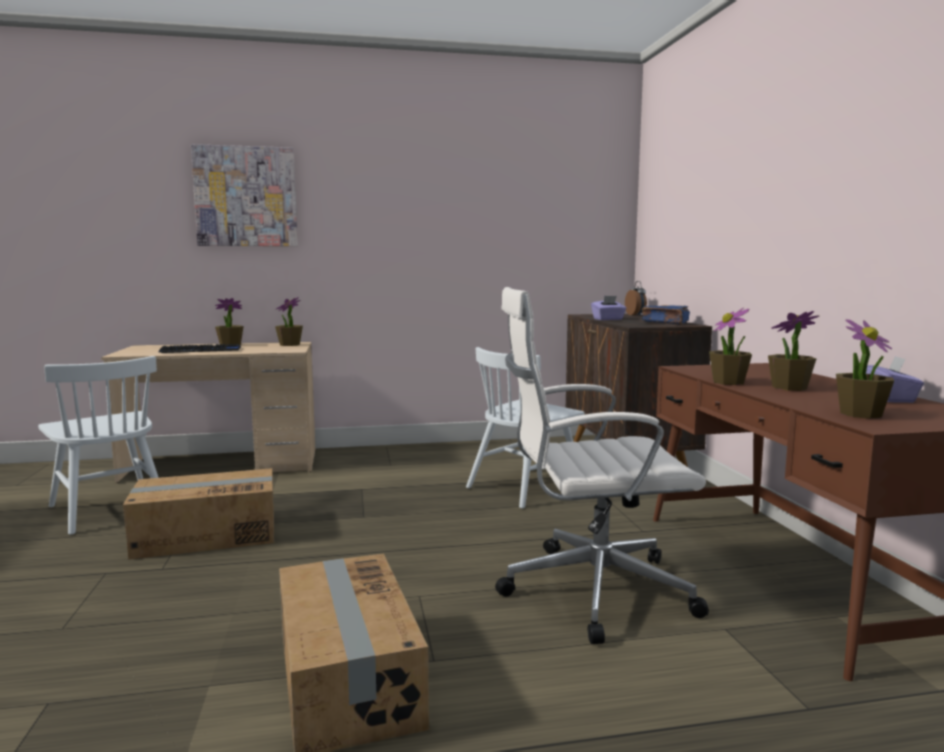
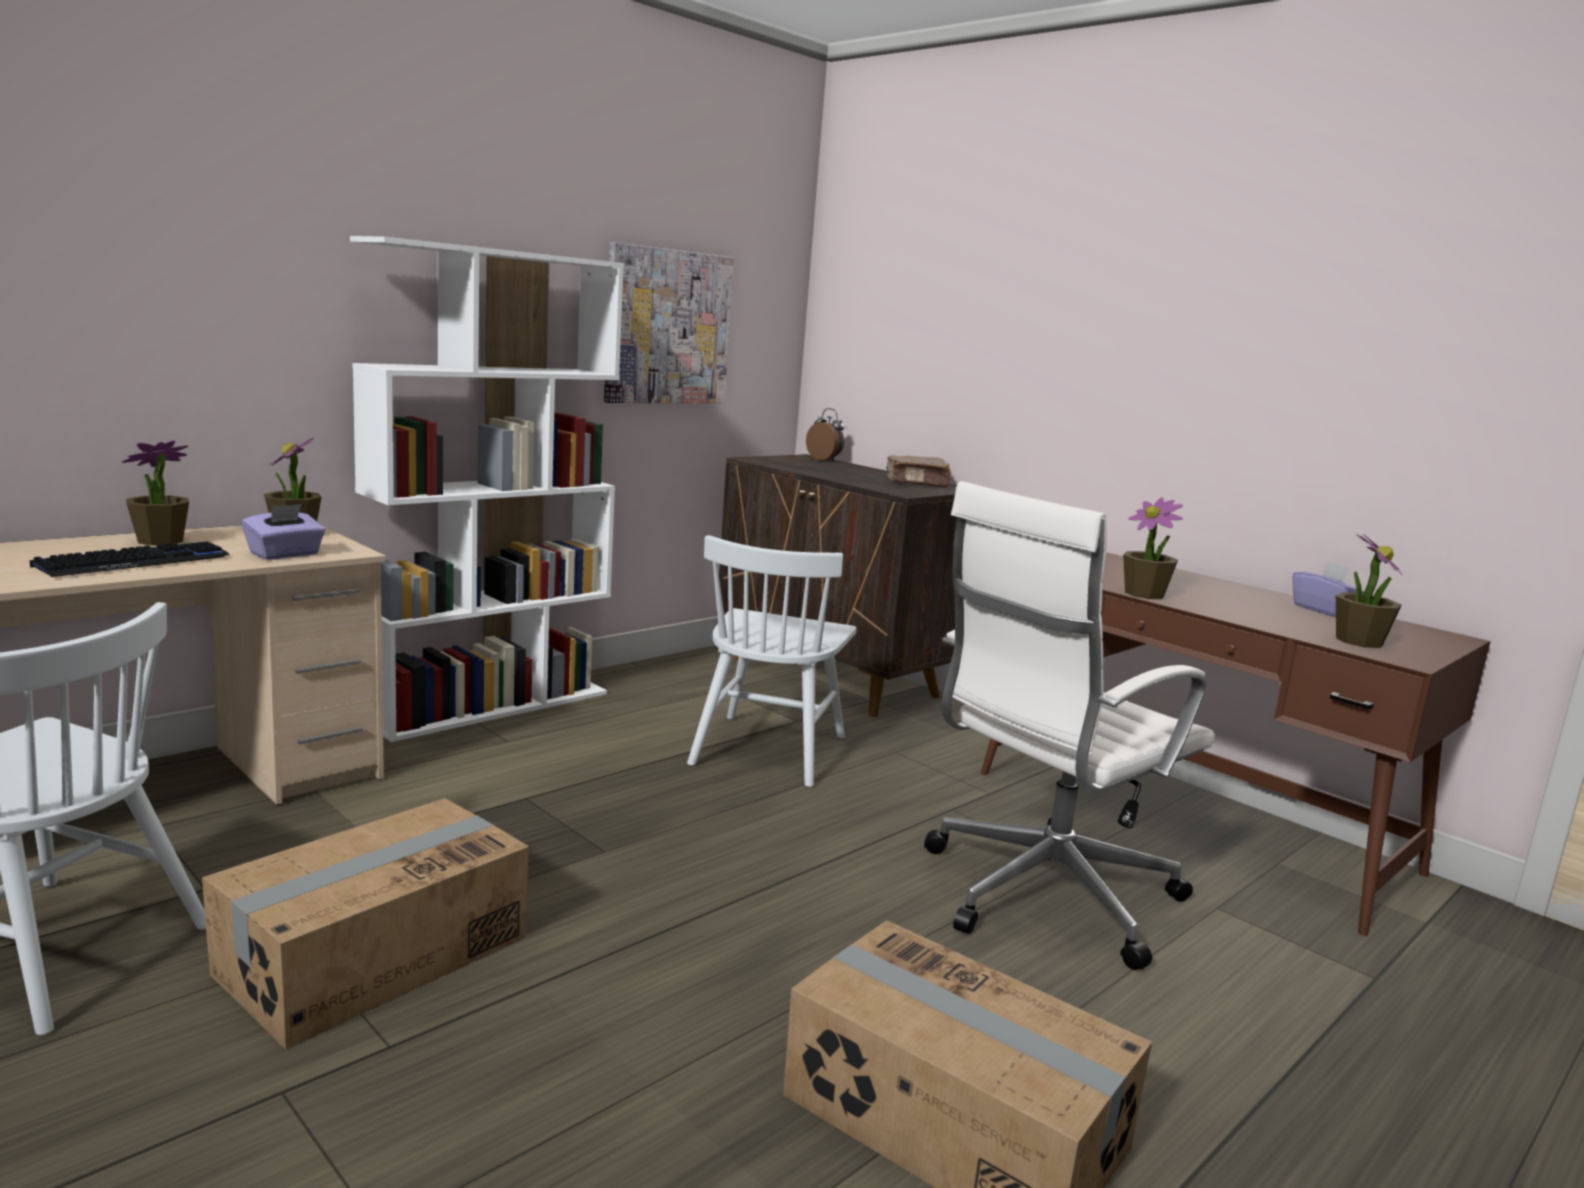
camera: 35 degrees left, 5 degrees up
picture [191,144,298,246] -> picture moved to [604,242,734,403]
purple tissue box [591,296,627,320] -> purple tissue box moved to [242,504,325,560]
blue book [642,305,690,325] -> brown book [886,455,951,488]
potted plant [768,311,819,391] -> none
none -> white bookcase [350,236,624,742]

